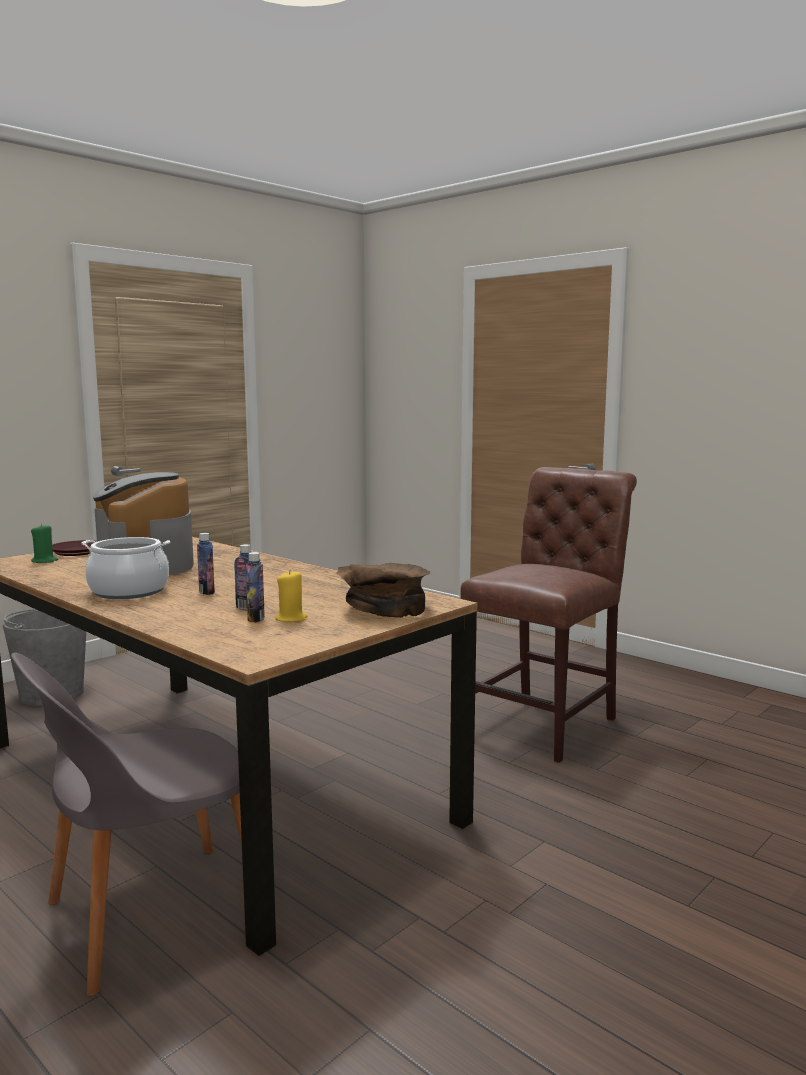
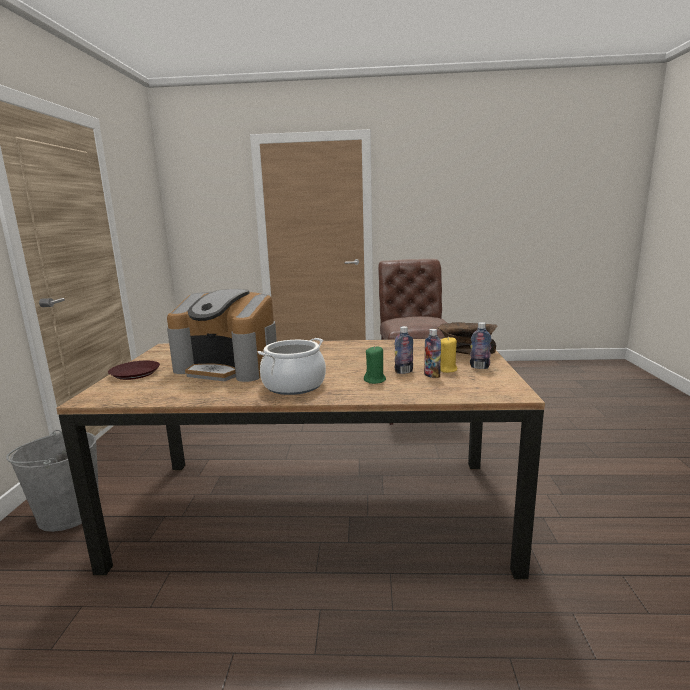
camera: 40 degrees left, 5 degrees up
grey chair [11,653,242,996] -> none
green candle [31,524,58,563] -> green candle moved to [364,346,386,384]
bottle [197,533,215,595] -> bottle moved to [470,322,492,369]

